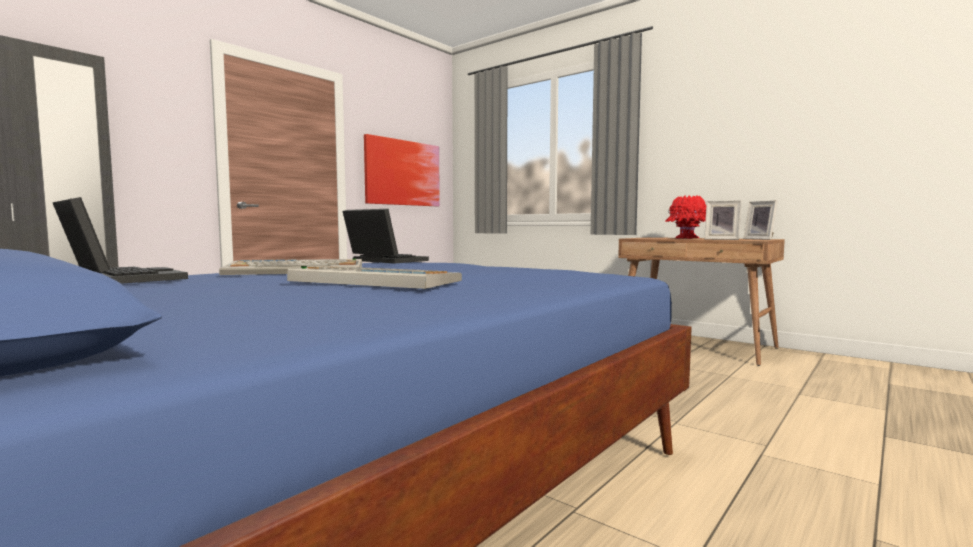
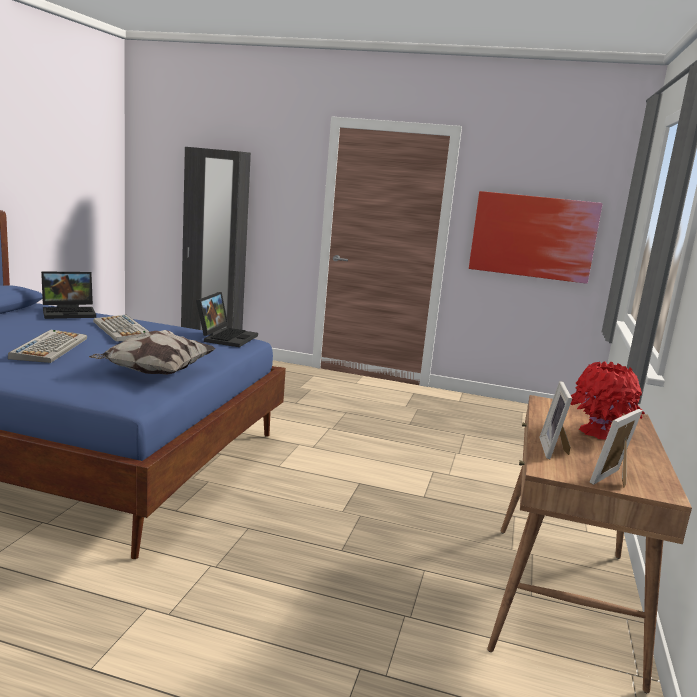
camera: 65 degrees right, 10 degrees up
laptop [52,197,188,284] -> laptop turned 45 degrees clockwise [41,271,96,319]
none -> pillow [89,330,216,375]

